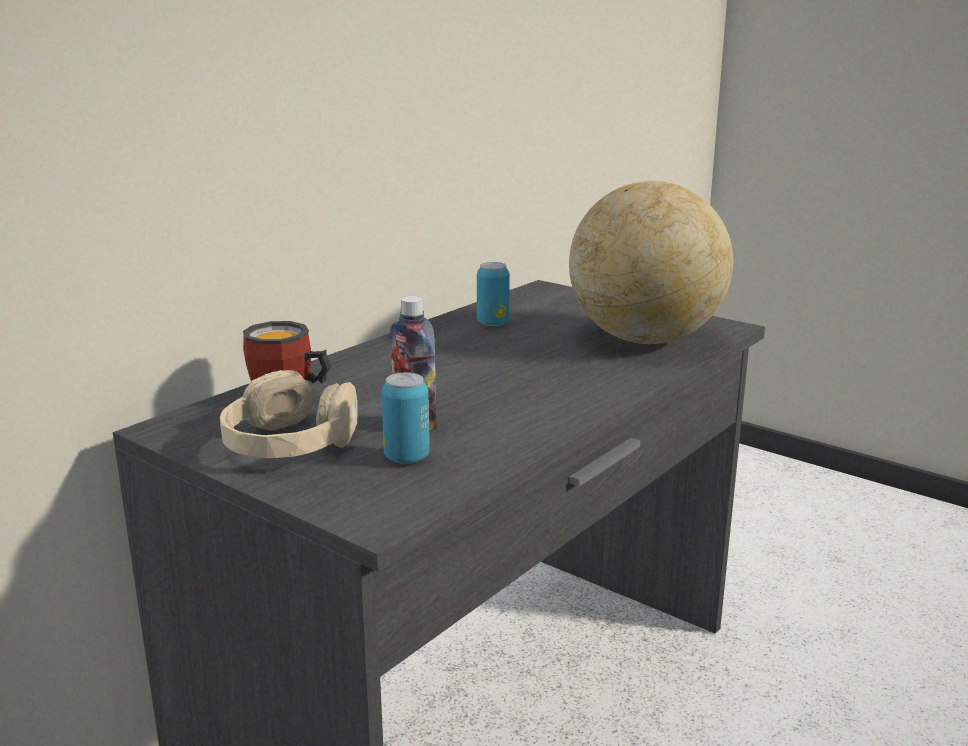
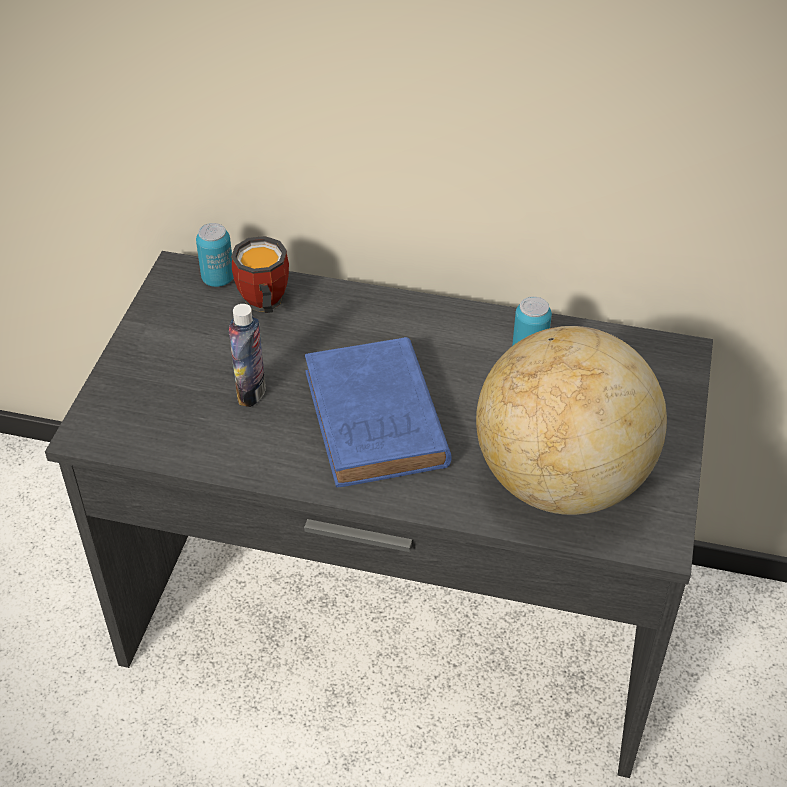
camera: 65 degrees right, 25 degrees up
beige headphones [220,370,358,458] -> none
can [382,373,430,464] -> can moved to [196,223,234,287]
none -> blue book [305,337,451,487]

